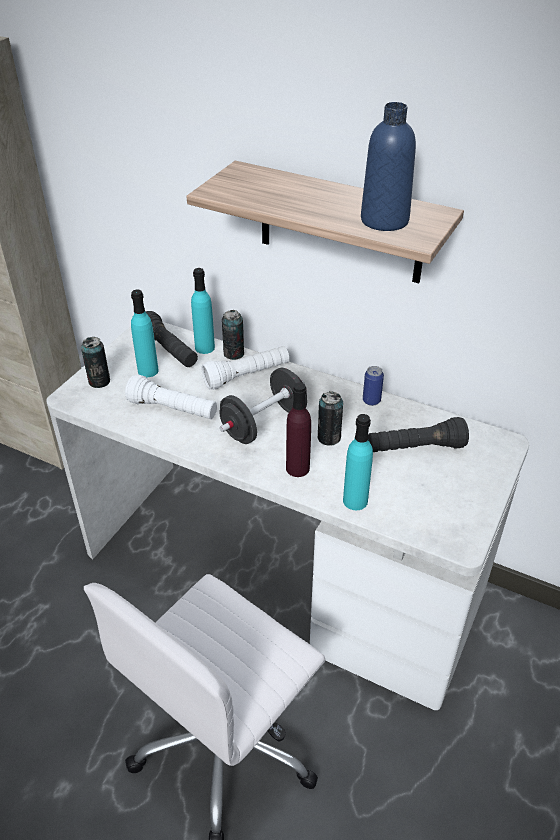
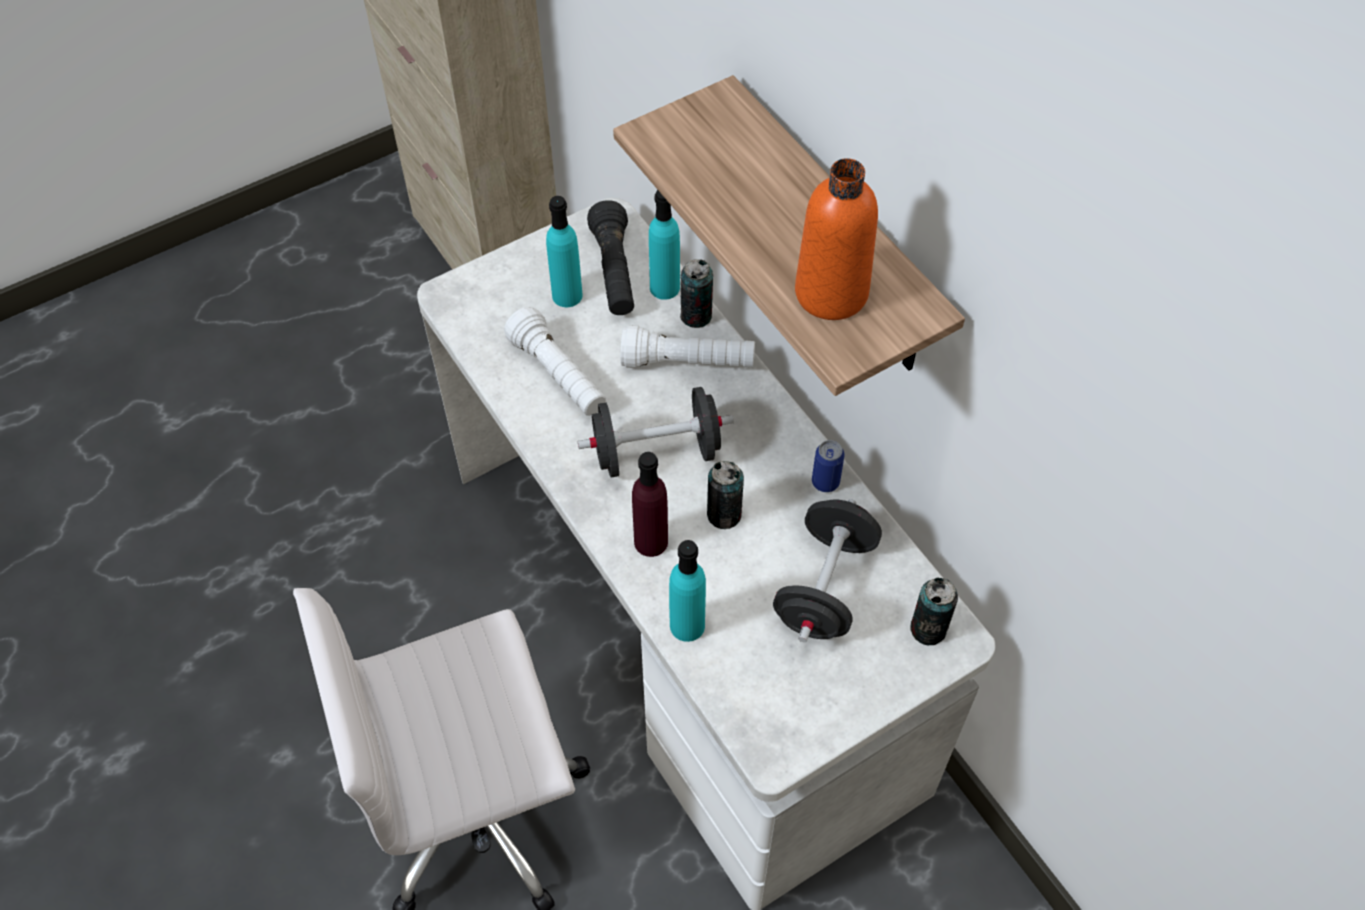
camera: 30 degrees right, 15 degrees up
can [81,337,110,388] -> can moved to [910,578,958,646]
blue bottle [361,102,416,231] -> orange bottle [795,158,878,320]
black flashlight [368,417,469,452] -> black dumbbell [773,499,882,642]

